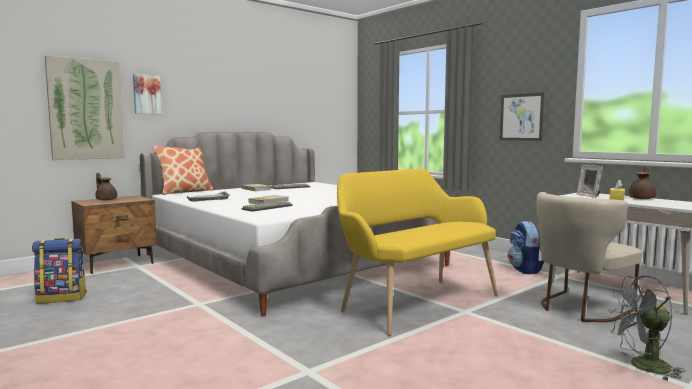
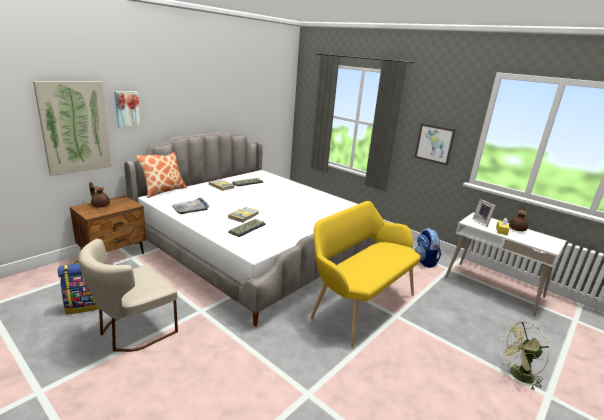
camera: 10 degrees left, 15 degrees up
beige chair [536,192,642,322] -> beige chair moved to [79,239,178,352]
grey fan [608,276,685,381] -> green fan [501,321,549,391]

